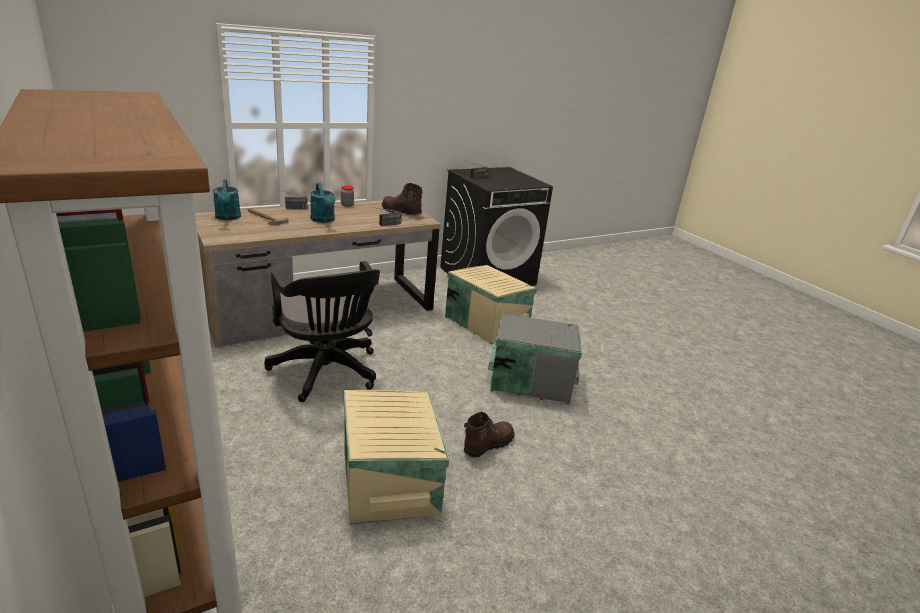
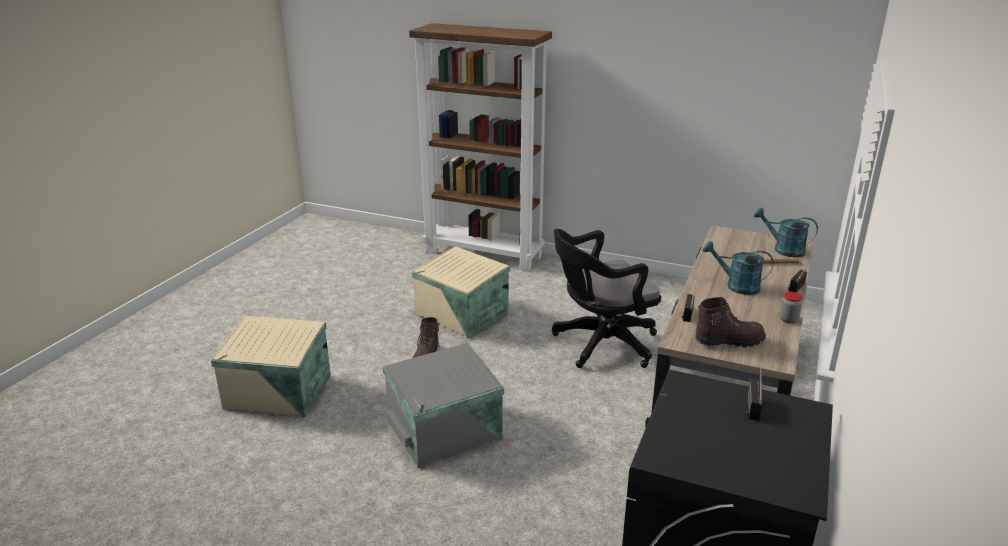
camera: 145 degrees right, 0 degrees up
black office chair [264,261,380,402] -> black office chair turned 45 degrees counterclockwise [552,229,661,368]
beige storage box [445,265,537,344] -> beige storage box moved to [211,316,331,417]

